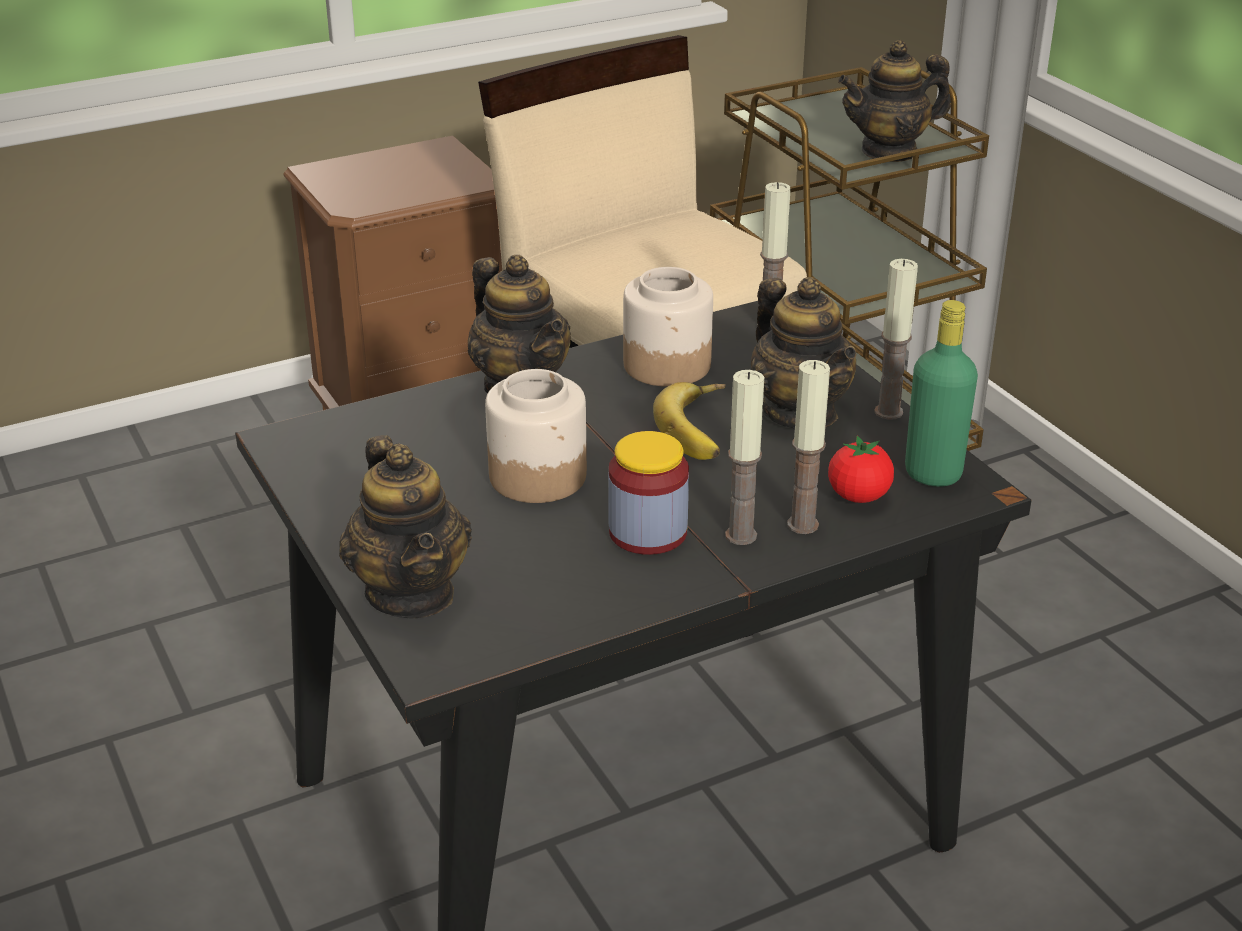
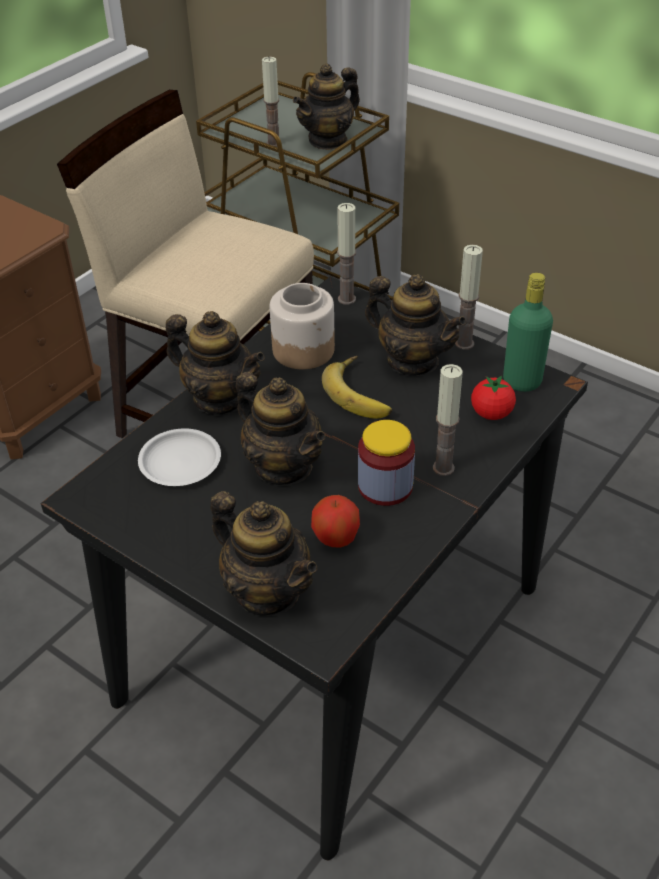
camera: 25 degrees left, 10 degrees up
jar [485,369,587,503] -> teapot [236,372,325,485]
candle [787,360,830,534] -> candle moved to [262,57,279,147]
none -> white plate [138,428,221,486]
none -> apple [311,495,360,548]

